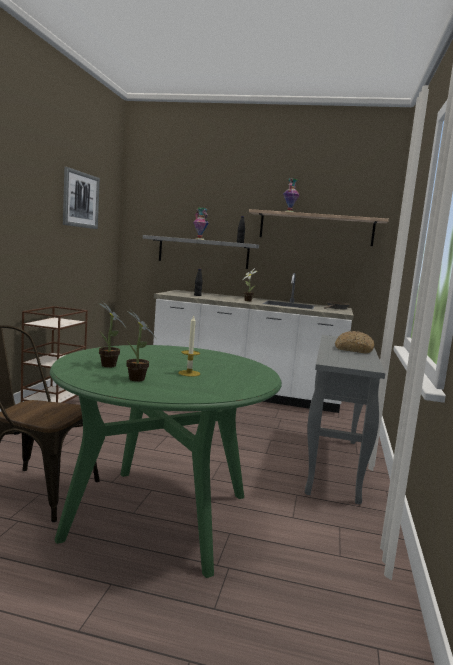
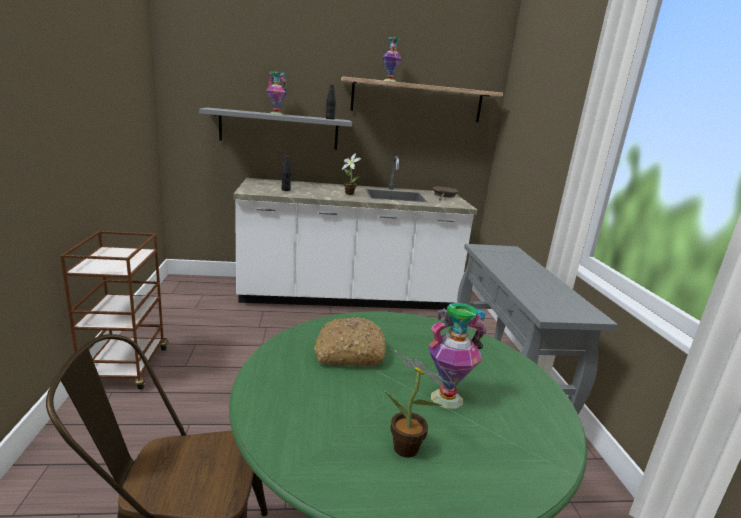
camera: 20 degrees left, 10 degrees up
picture [63,167,100,229] -> none
potted plant [99,302,127,368] -> none
candle [179,316,200,377] -> vase [429,303,487,409]
bread [334,331,374,354] -> bread moved to [314,317,386,367]

